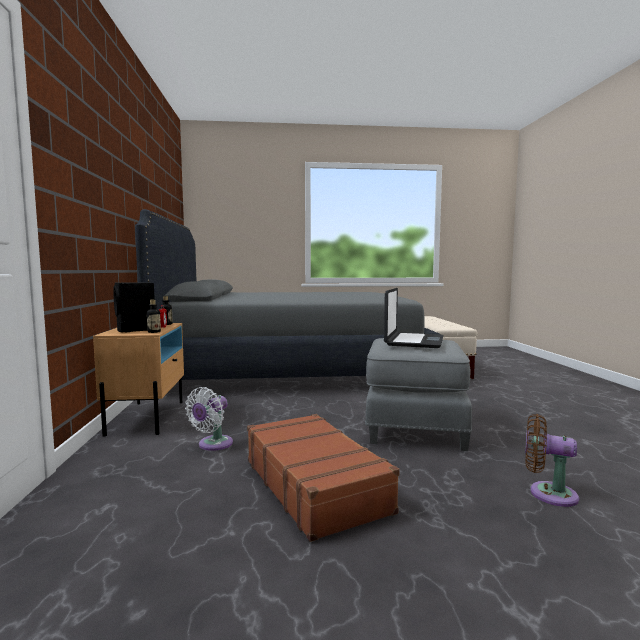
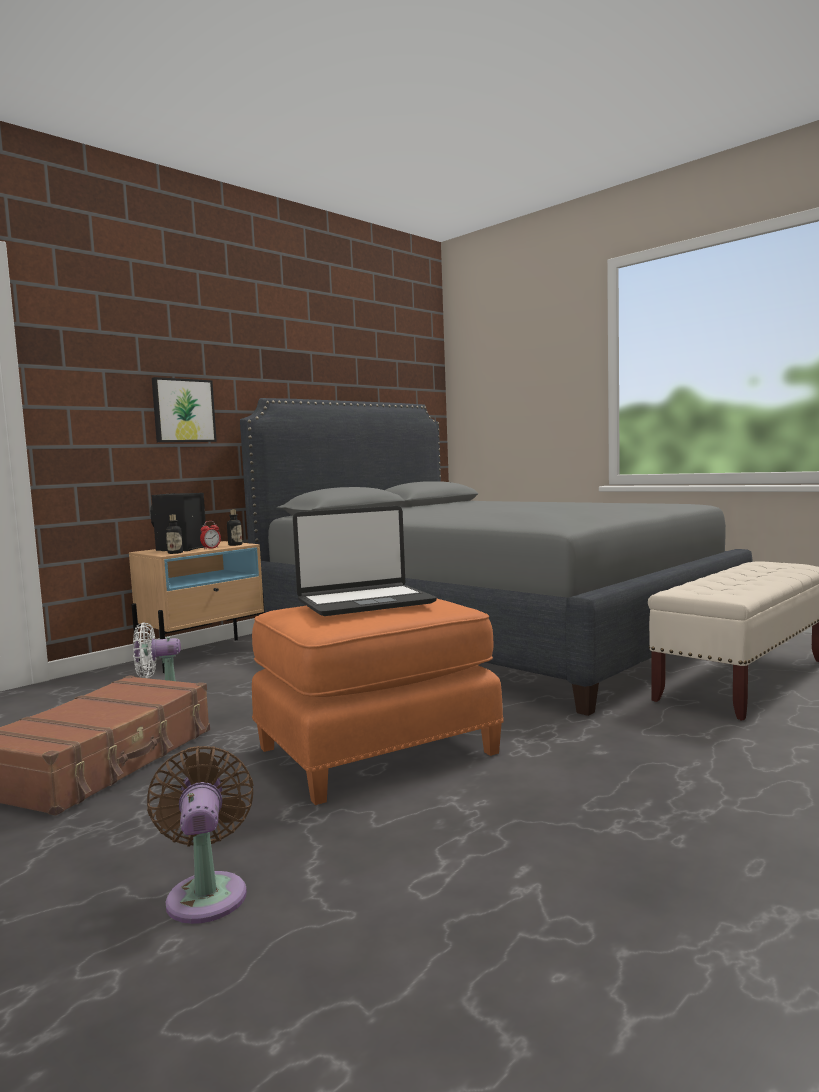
camera: 50 degrees right, 0 degrees up
grey ottoman [365,338,472,451] -> orange ottoman [252,599,504,805]
none -> picture [152,377,217,442]

